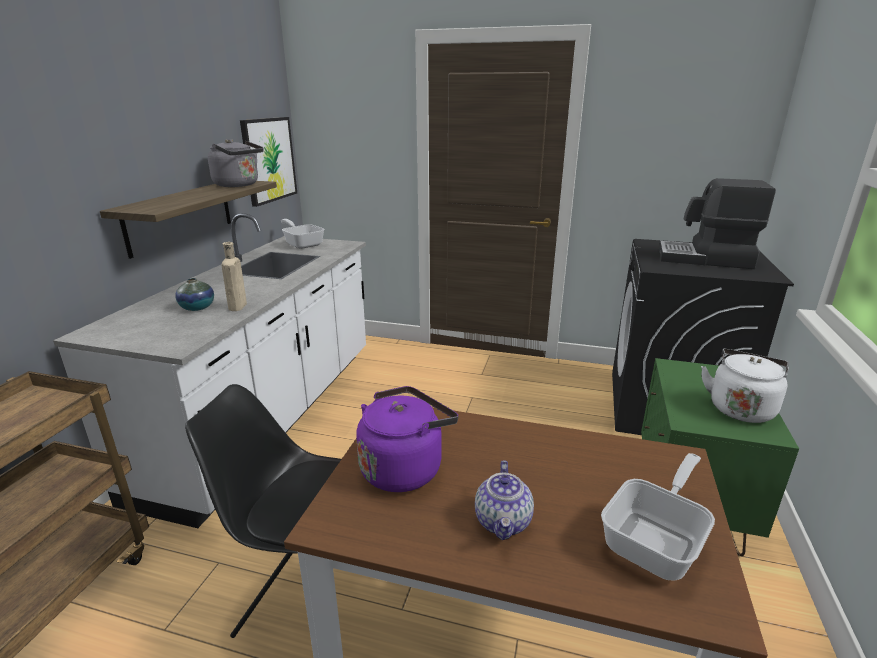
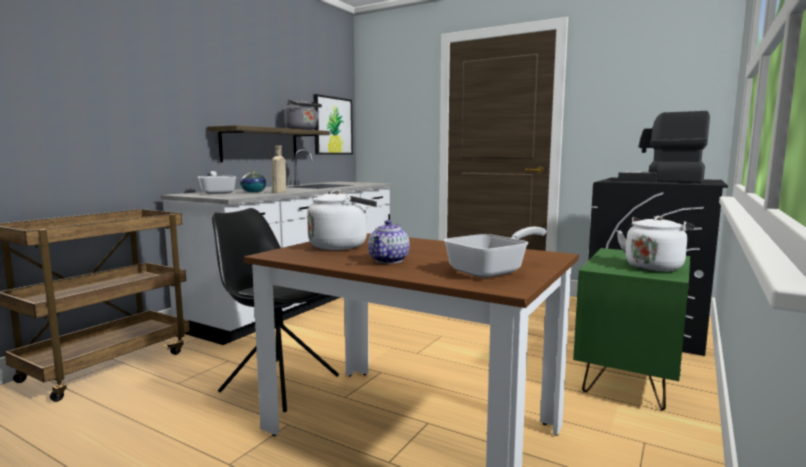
camera: 15 degrees right, 15 degrees down
frying pan [281,219,325,249] -> frying pan moved to [198,171,236,194]
purple kettle [356,386,458,492] -> white kettle [307,190,377,250]

